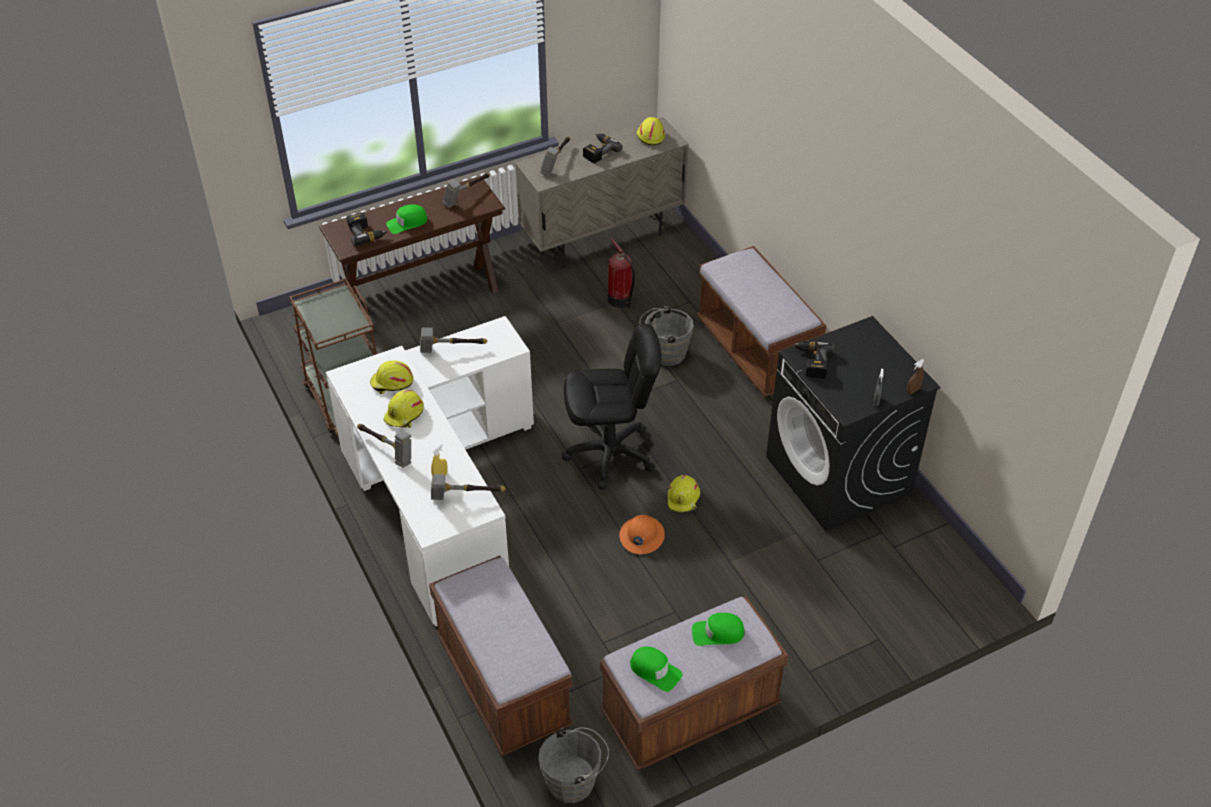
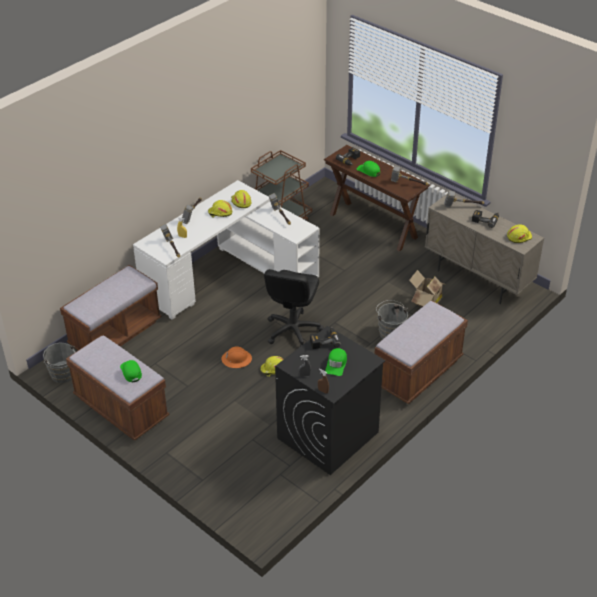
camera: 70 degrees right, 5 degrees down
black office chair [562,324,661,490] -> black office chair turned 45 degrees clockwise [264,269,324,347]
fire extinguisher [608,238,635,308] -> cardboard box [409,270,444,307]
green cap [630,646,682,692] -> green cap moved to [325,348,347,376]

